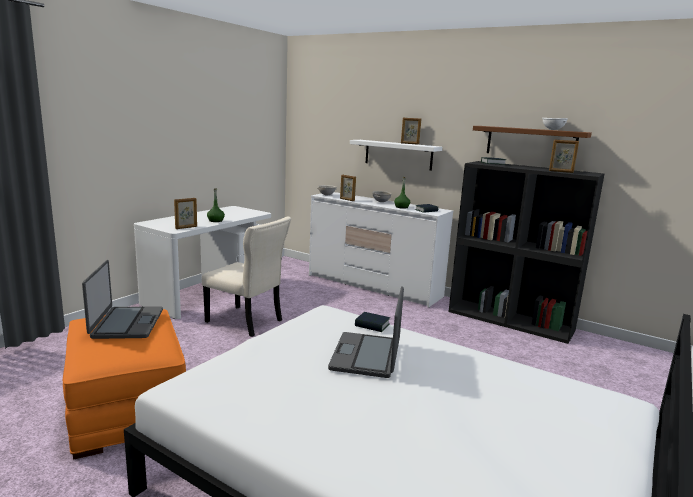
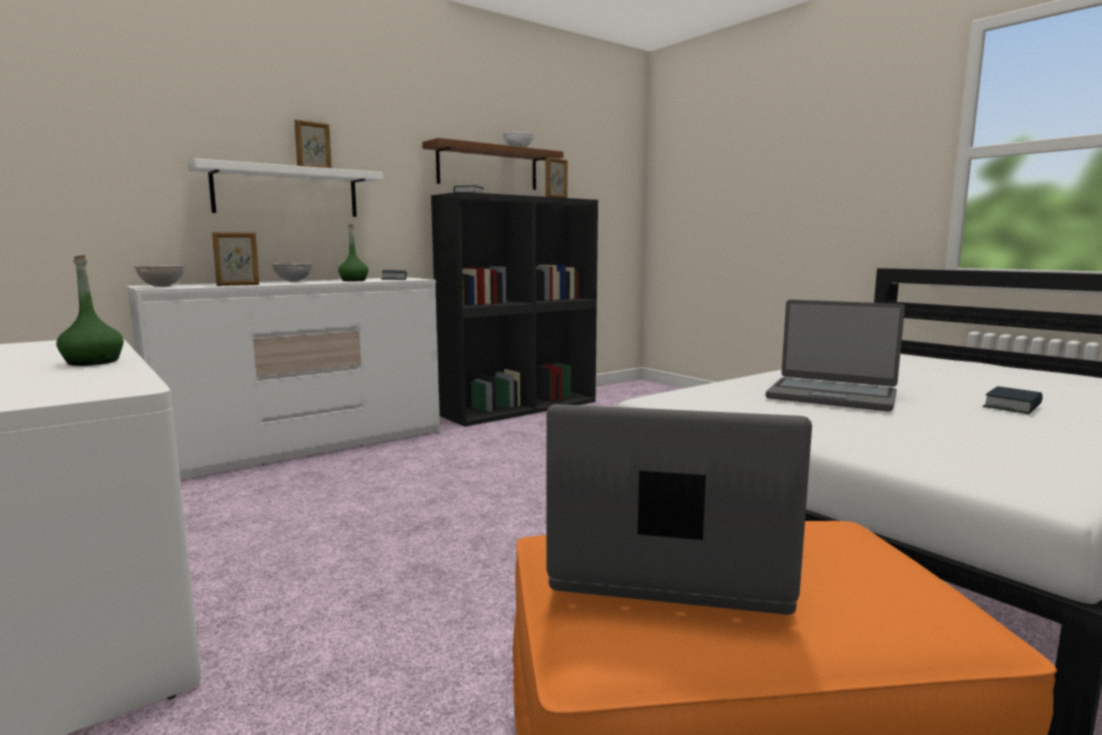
camera: 70 degrees left, 5 degrees down
picture frame [174,198,197,229] -> none
beige chair [202,217,291,337] -> none
book [355,312,390,332] -> book moved to [983,386,1043,414]

